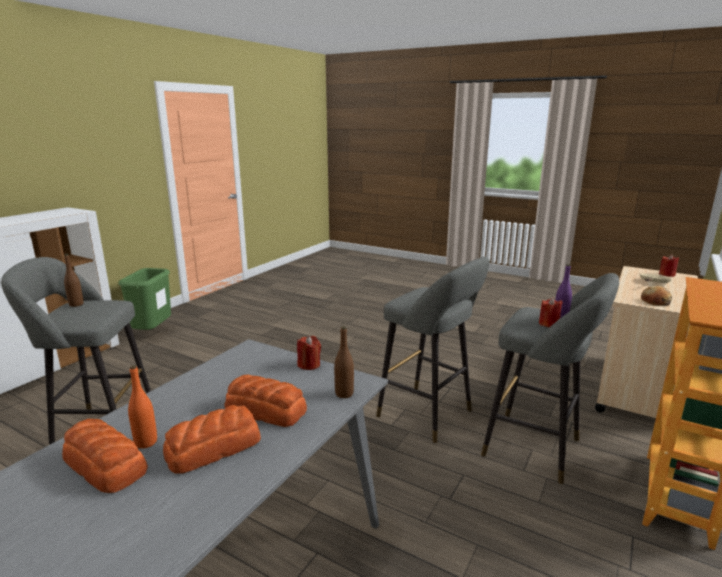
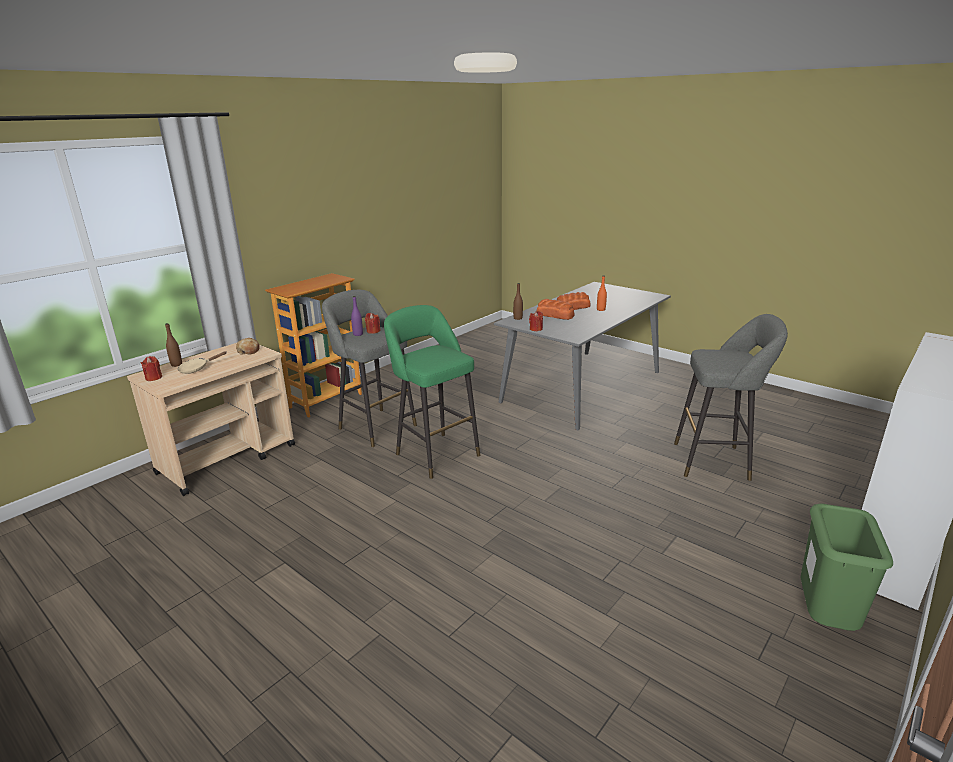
camera: 170 degrees left, 5 degrees up
bread [62,419,148,493] -> none
brown bottle [64,254,83,307] -> brown bottle moved to [165,323,182,367]
grey stool [376,257,490,443] -> green stool [384,305,481,479]

